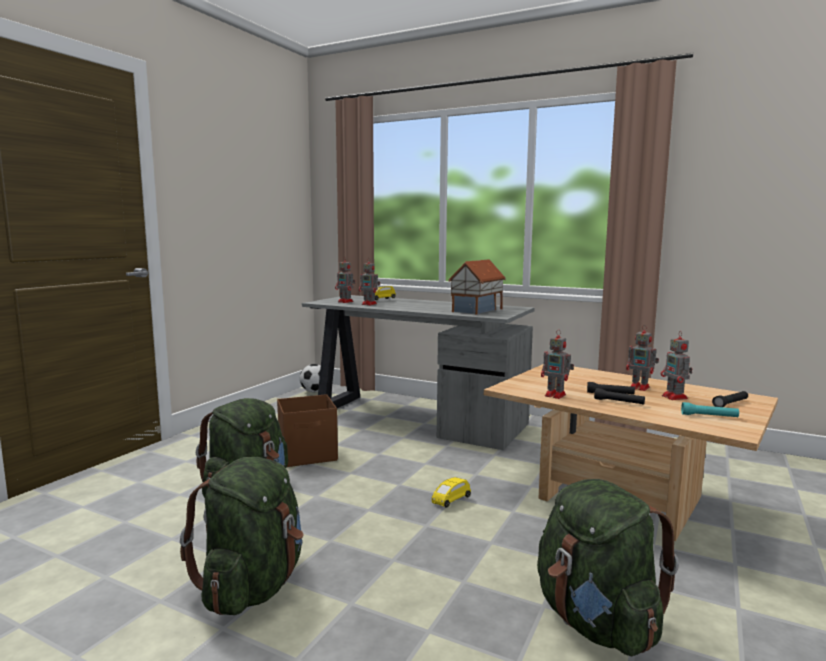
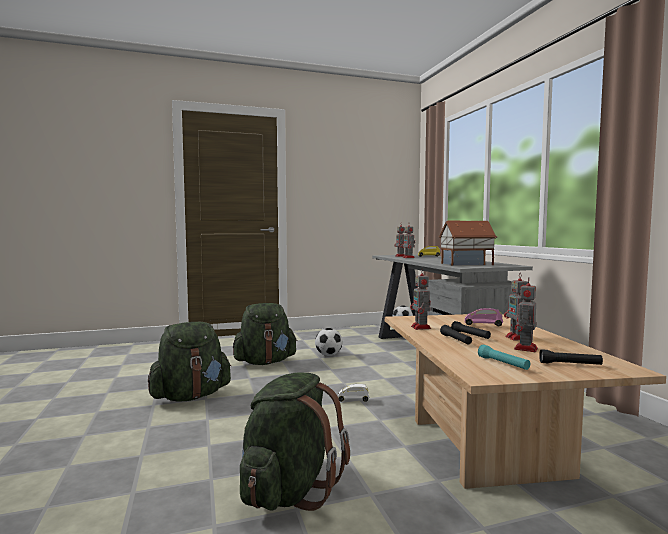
camera: 45 degrees right, 5 degrees down
brown storage box [277,394,338,467] -> football [315,328,343,356]
yellow toy car [432,477,471,508] -> white toy car [338,384,369,402]
none -> pink toy car [464,308,503,327]

